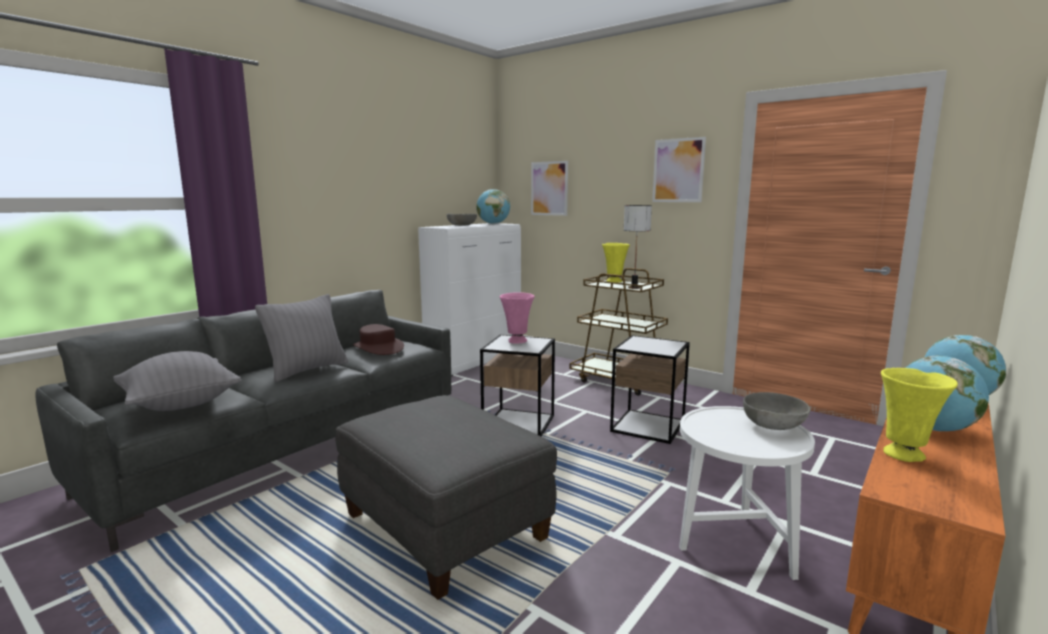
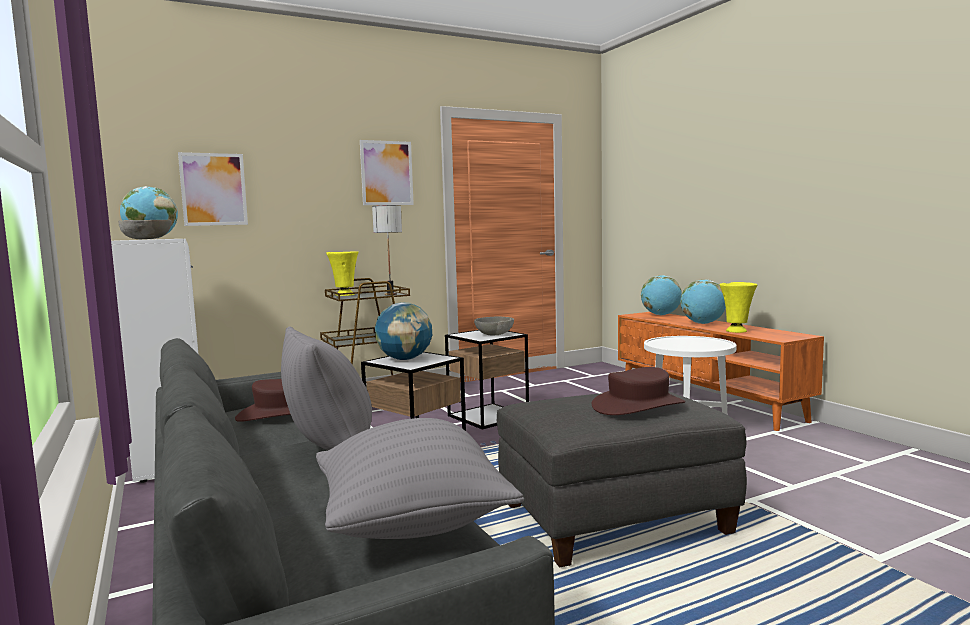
camera: 65 degrees left, 5 degrees down
pink vase [500,292,535,344] -> globe [375,302,432,360]
grey bowl [743,392,810,430] -> grey bowl moved to [474,317,514,336]
none -> brown hat [592,367,685,415]

